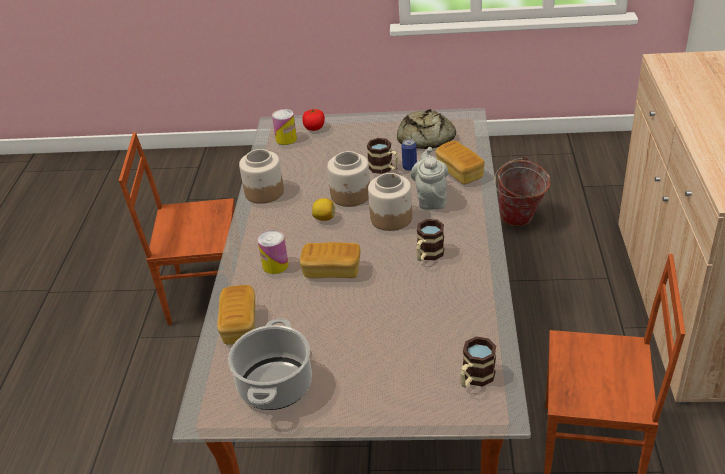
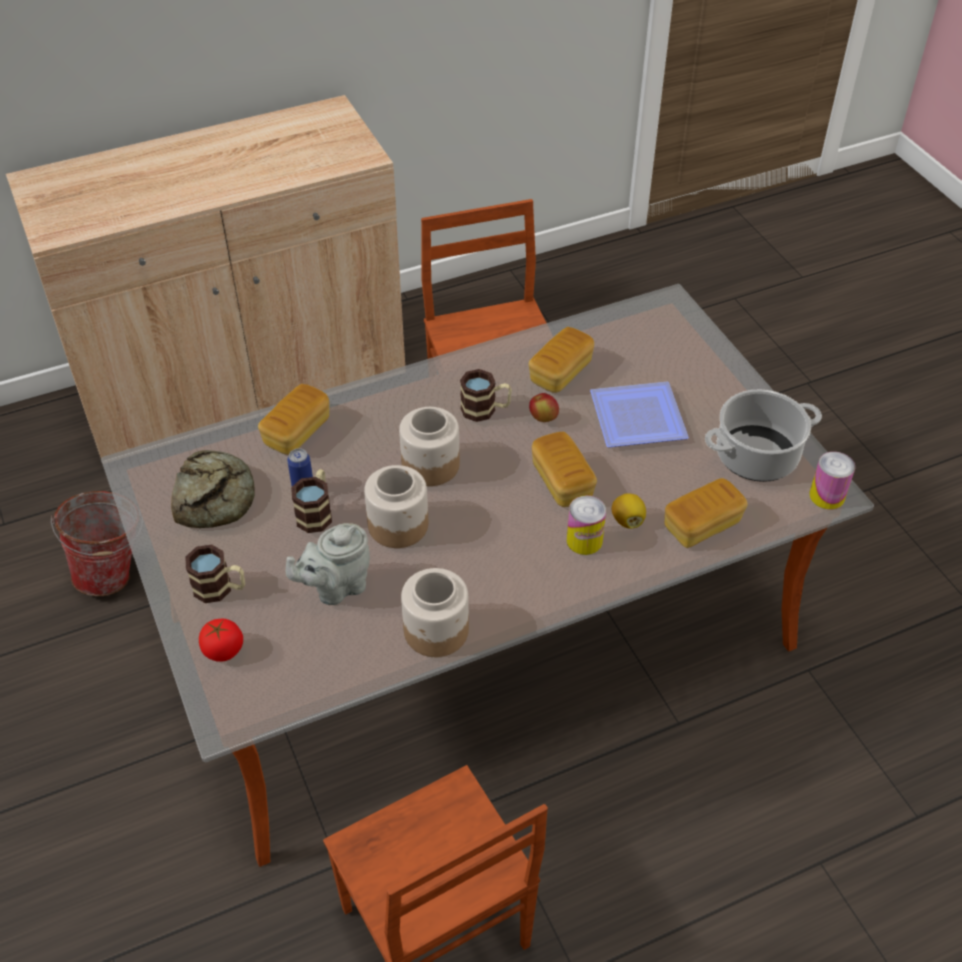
camera: 120 degrees left, 10 degrees up
can [272,109,297,145] -> can moved to [809,452,855,509]
lemon [312,198,335,221] -> lemon moved to [612,493,646,529]
grey teapot [411,147,448,210] -> grey teapot moved to [286,523,370,605]
mug [460,337,496,388] -> mug moved to [185,545,245,603]
none -> bread [528,327,594,393]
none -> apple [529,393,559,422]
none -> plate [590,381,689,447]

